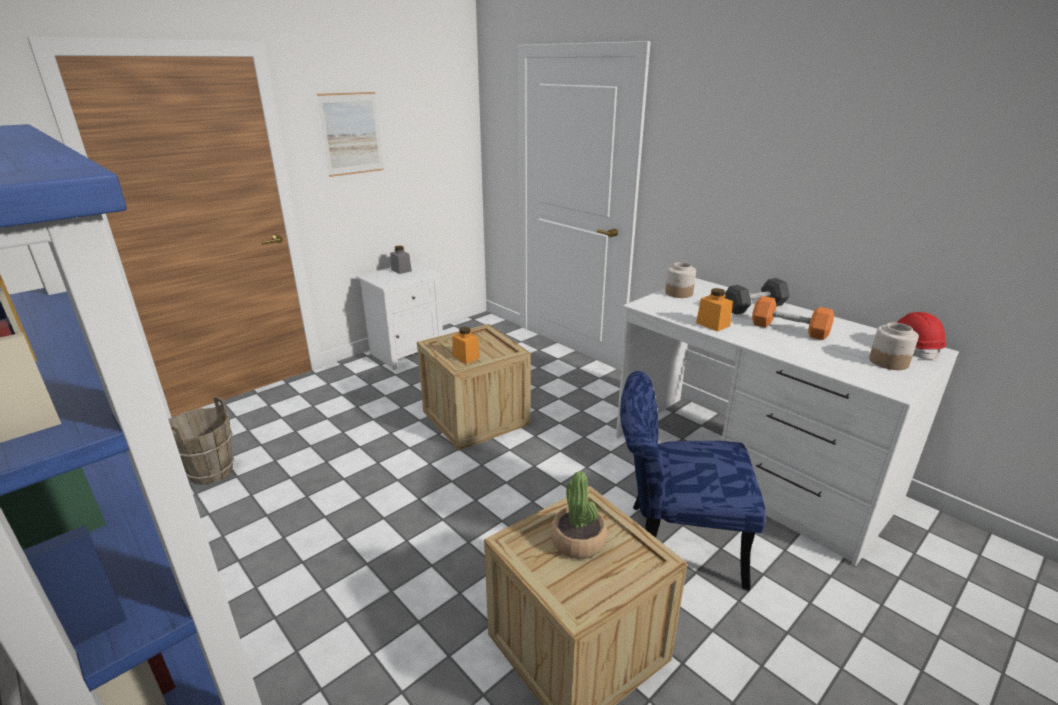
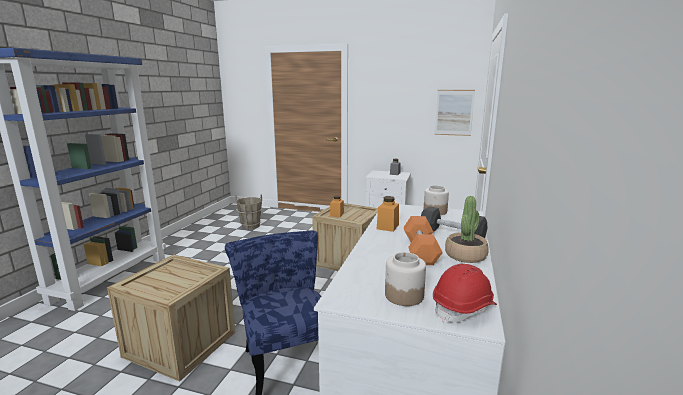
camera: 60 degrees right, 10 degrees down
picture [317,92,383,177] -> picture moved to [435,90,475,136]
potted plant [551,471,607,559] -> potted plant moved to [445,196,489,263]

